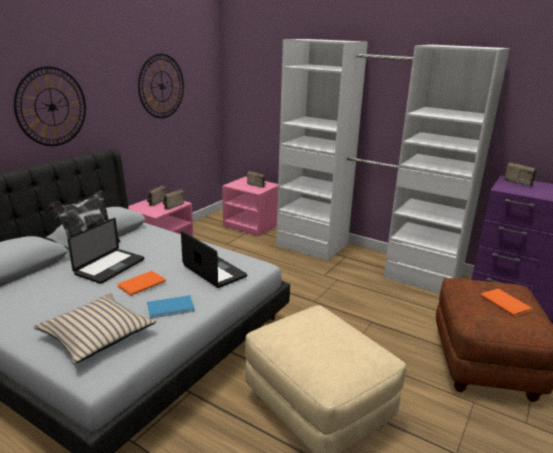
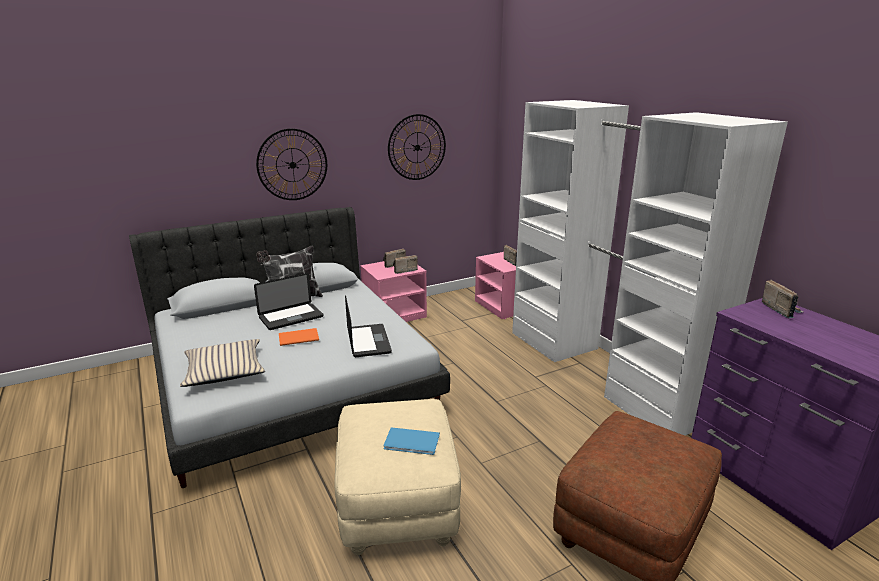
camera: 30 degrees right, 0 degrees up
blue book [147,295,195,318] -> blue book moved to [383,427,440,455]
orange book [480,289,532,316] -> none

